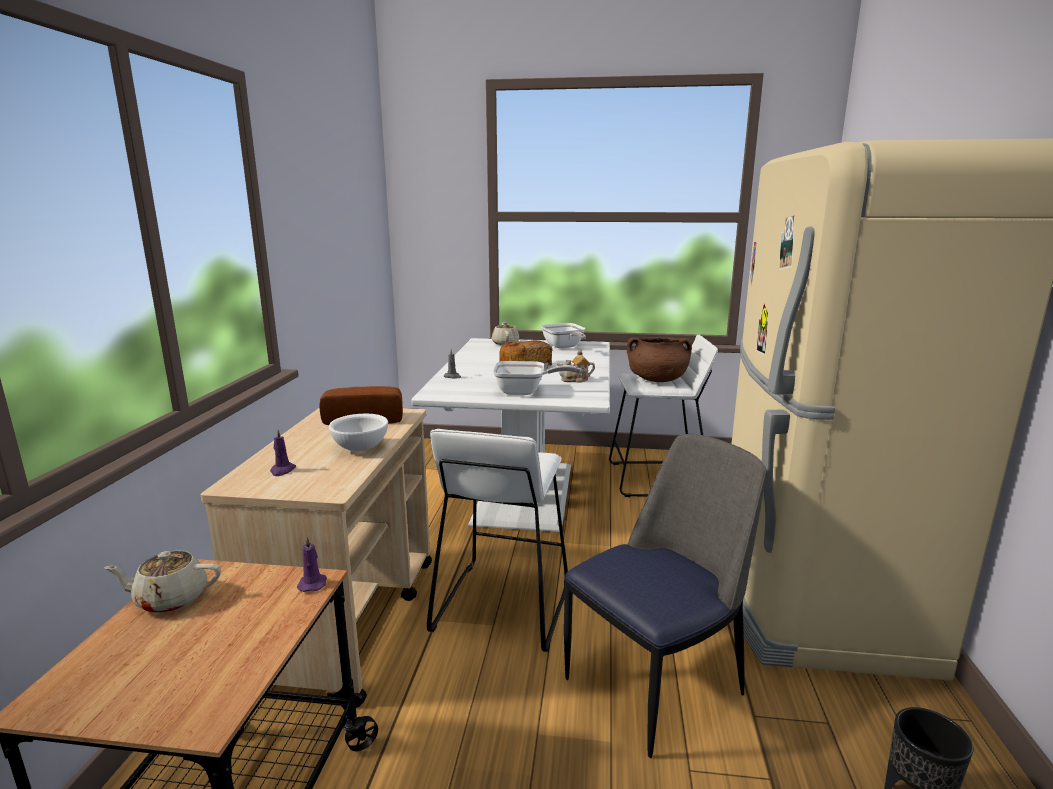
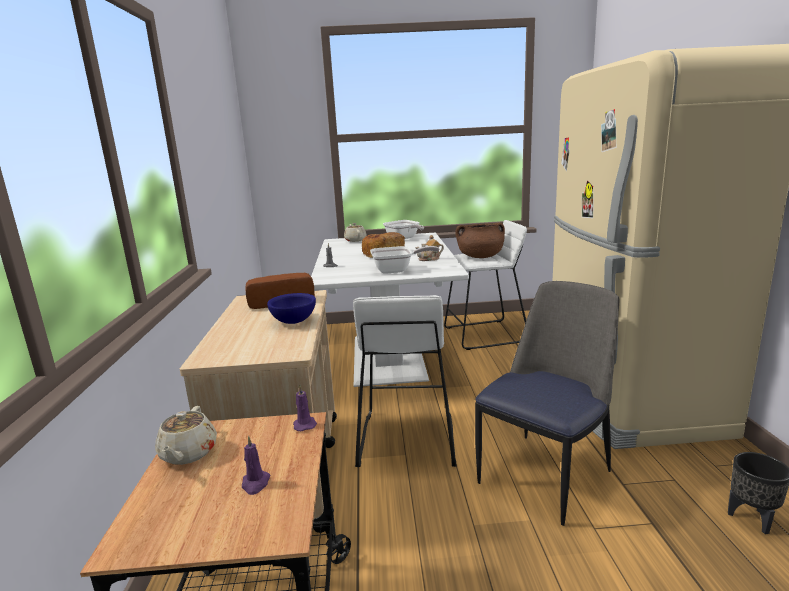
camera: 10 degrees left, 0 degrees up
beige teapot [104,550,221,613] -> beige teapot turned 75 degrees counterclockwise [155,406,217,465]
purple candle [270,429,296,476] -> purple candle moved to [242,436,271,495]
white bowl [329,414,388,451] -> blue bowl [267,293,316,324]

